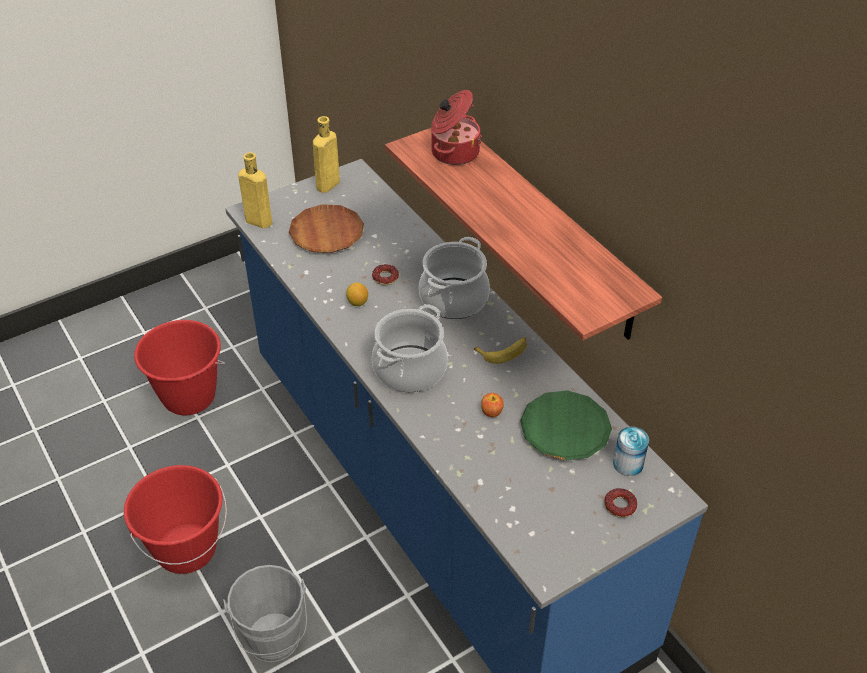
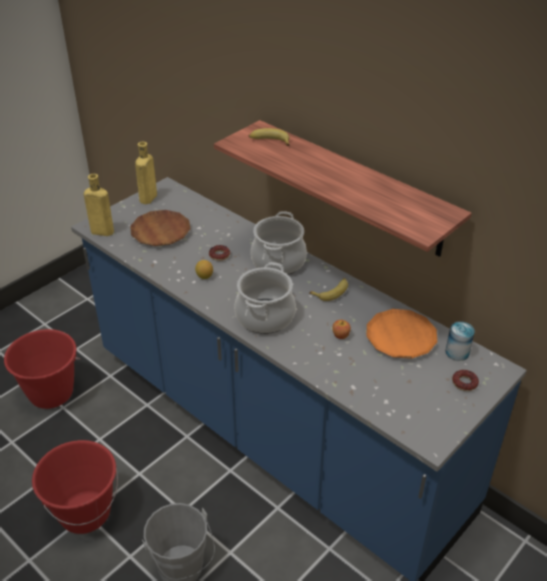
camera: 15 degrees left, 5 degrees down
cooking pot [431,90,482,165] -> banana [249,128,290,146]
green plate [520,390,612,461] -> orange plate [366,309,437,359]

